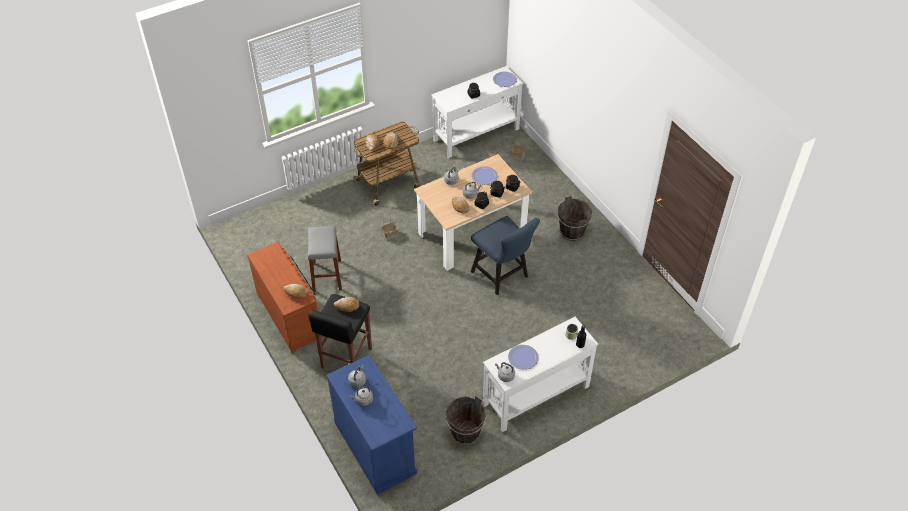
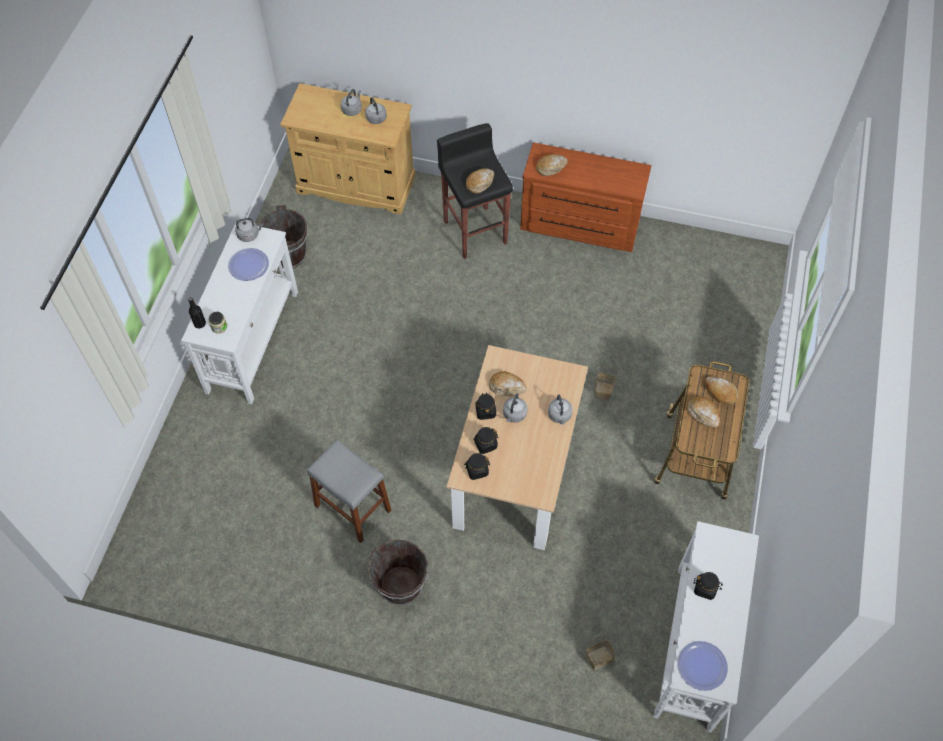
camera: 135 degrees right, 10 degrees up
grey stool [308,226,342,292] -> grey stool moved to [307,439,391,543]
blue cabinet [326,355,417,495] -> beige cabinet [280,83,415,215]
plate [471,166,498,185] -> none
blue chair [471,216,540,295] -> none

